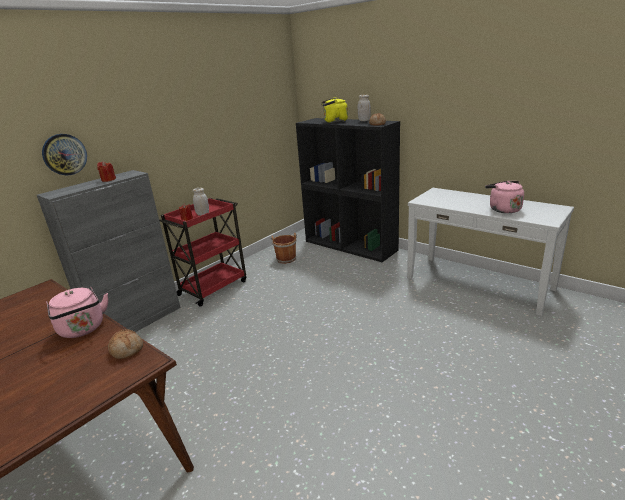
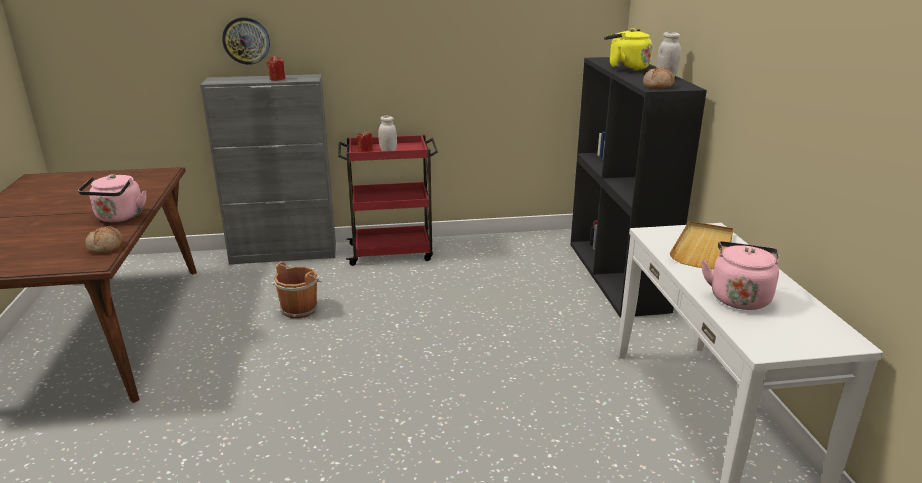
camera: 40 degrees right, 0 degrees up
brown bucket [271,233,297,264] -> brown bucket moved to [273,262,322,318]
none -> beige tray [670,221,733,270]

